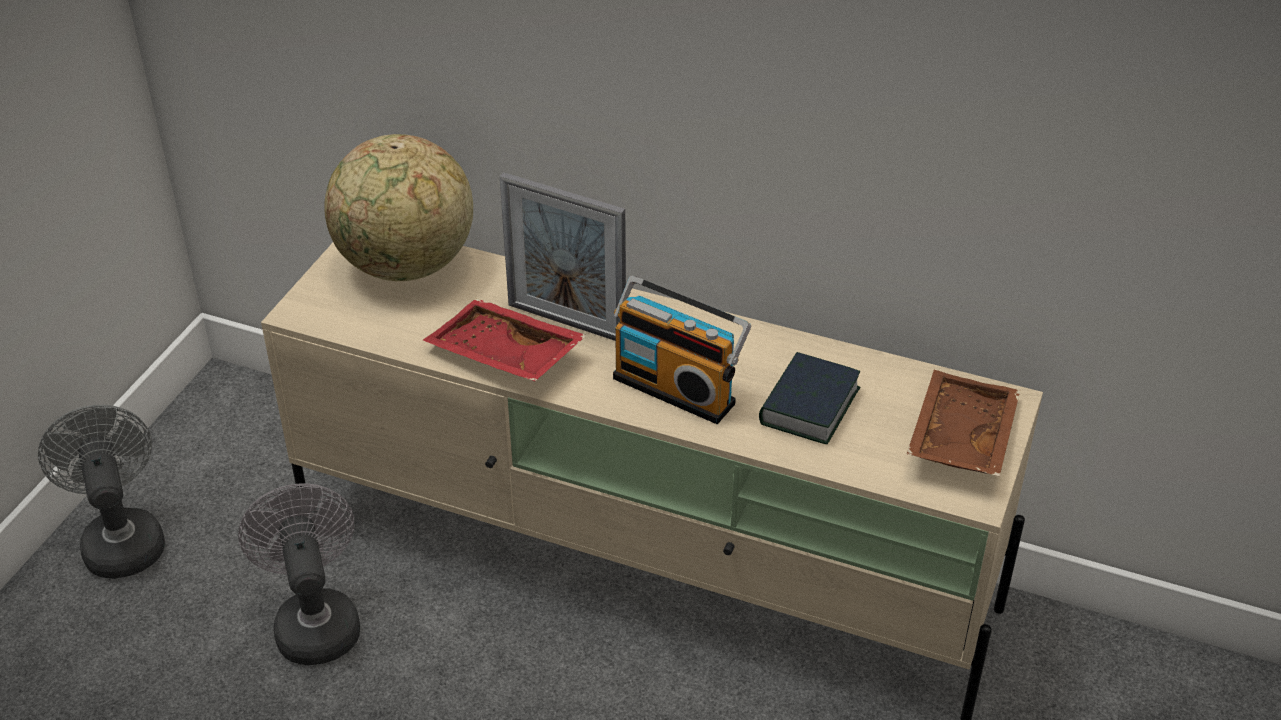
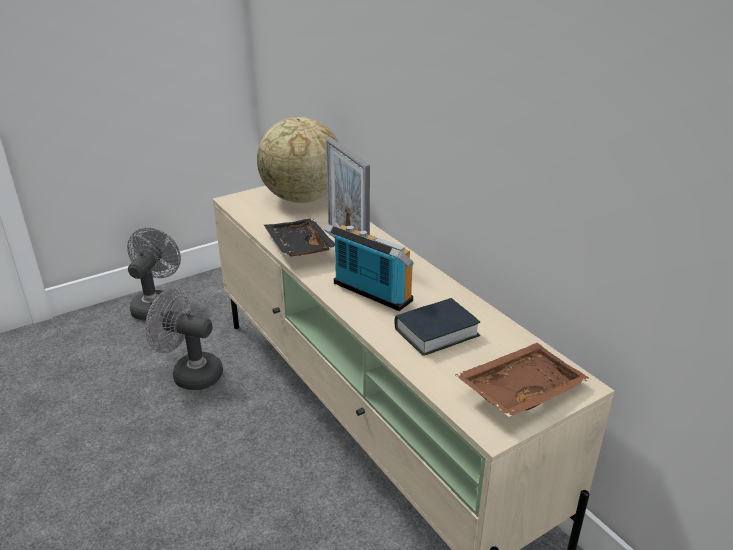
camera: 35 degrees right, 10 degrees down
grey fan [238,484,360,665] -> grey fan turned 90 degrees counterclockwise [145,289,223,390]
red tray [423,299,587,381] -> black tray [264,219,335,257]
radio [613,276,751,424] -> radio turned 150 degrees clockwise [323,224,413,311]

